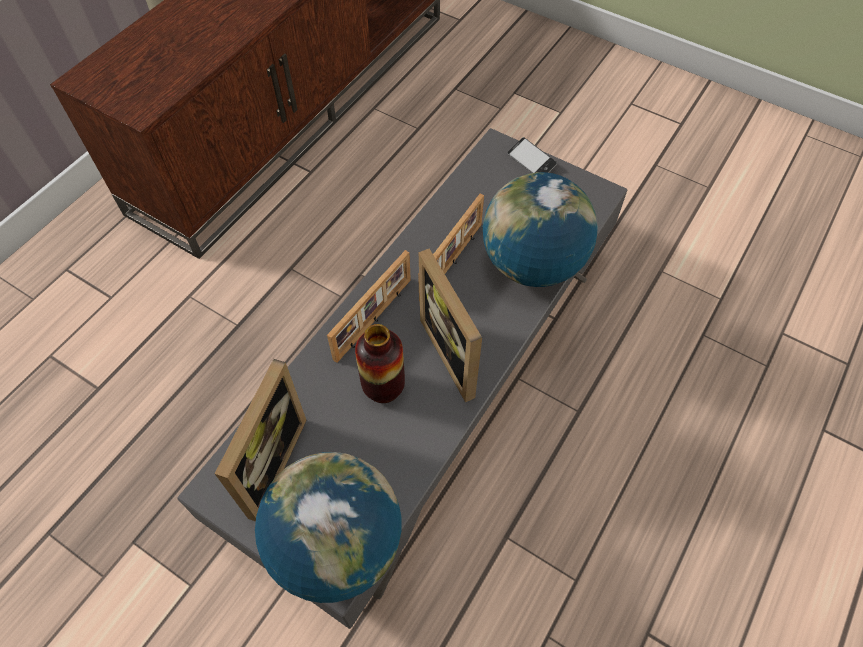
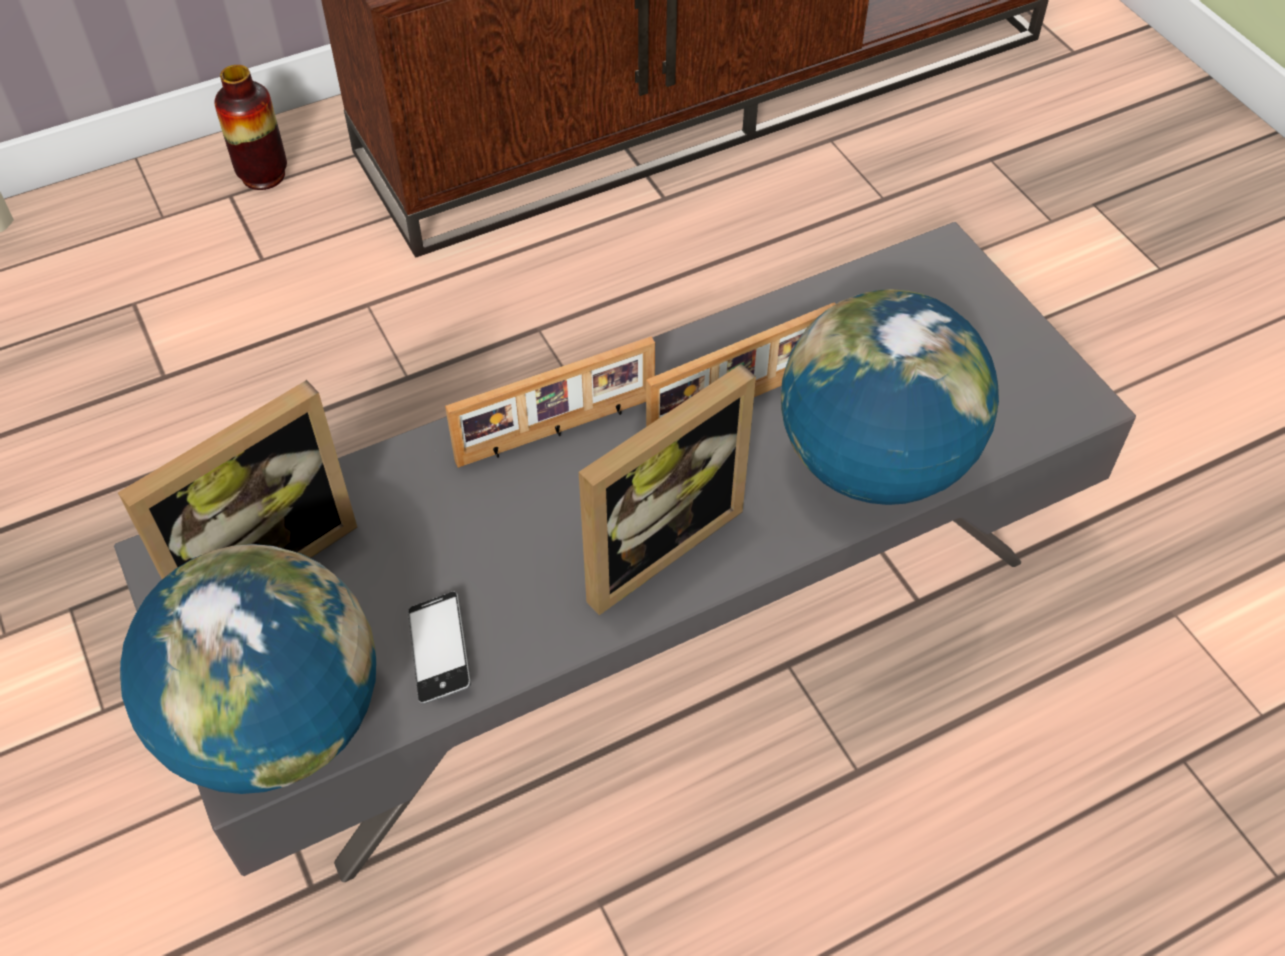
camera: 30 degrees right, 5 degrees down
vase [355,324,405,403] -> vase moved to [214,65,287,190]
picture frame [419,249,482,402] -> picture frame turned 135 degrees counterclockwise [579,364,756,615]
phone [507,137,557,173] -> phone moved to [408,592,471,704]

